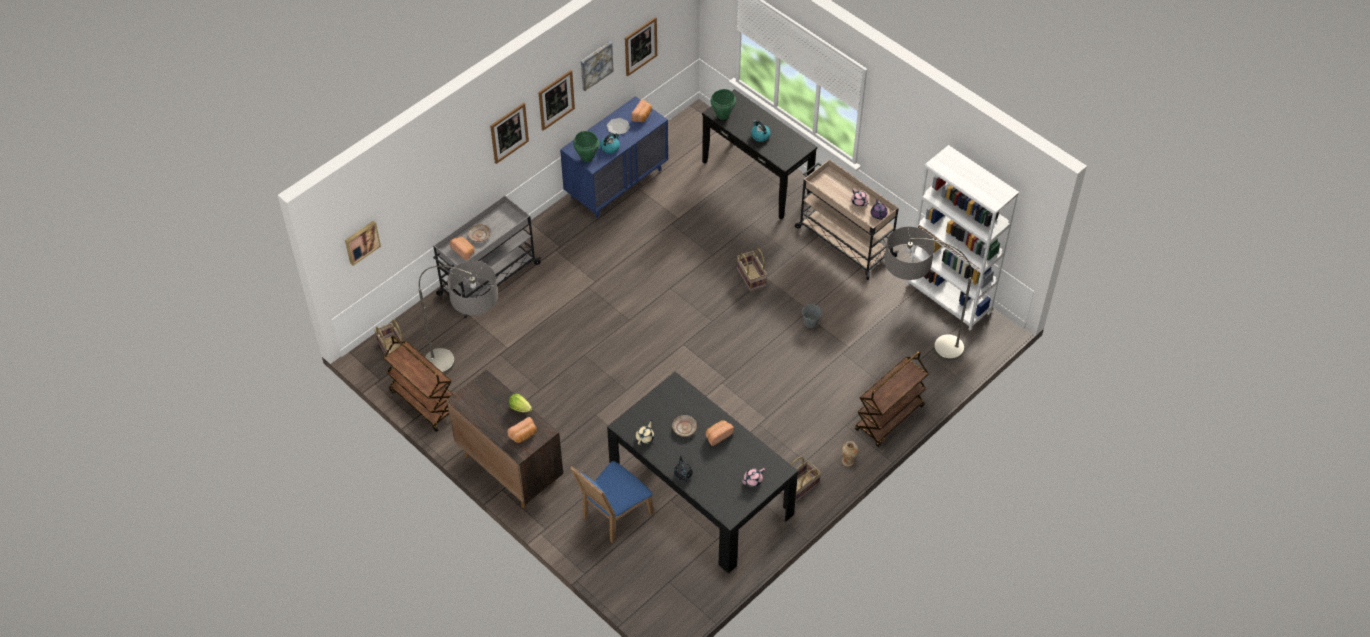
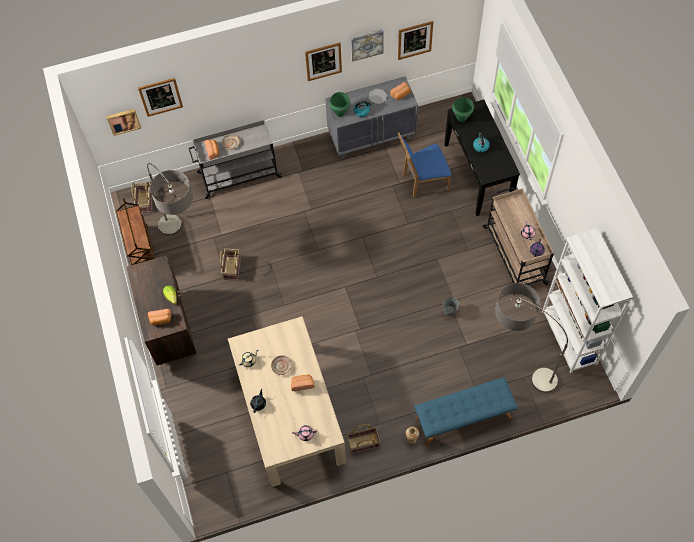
camera: 30 degrees right, 10 degrees up
picture [490,103,529,164] -> picture moved to [138,78,183,117]
blue dresser [560,96,668,218] -> grey dresser [325,76,418,158]
blue chair [570,461,653,543] -> blue chair moved to [398,132,451,198]
black dining table [607,372,798,574] -> beige dining table [228,316,346,487]
basket [737,248,767,291] -> basket moved to [220,249,241,281]
brown cart [855,351,929,447] -> blue bench [414,377,518,445]

